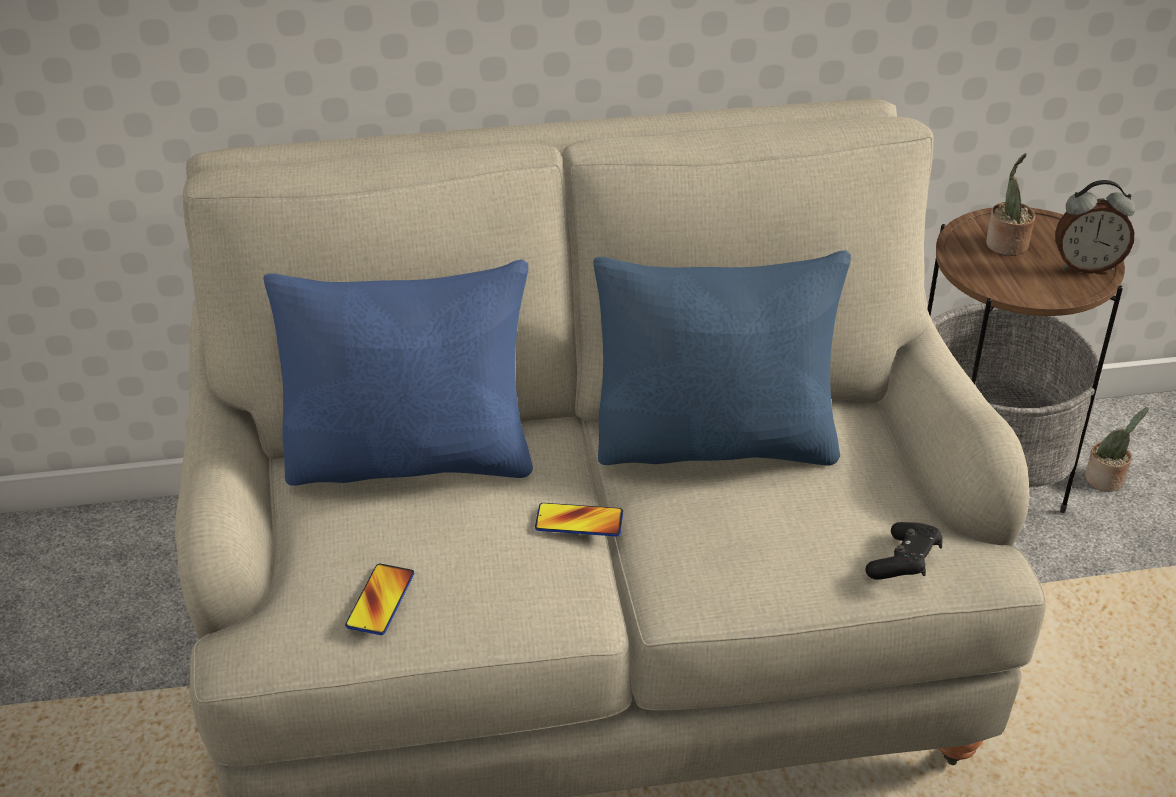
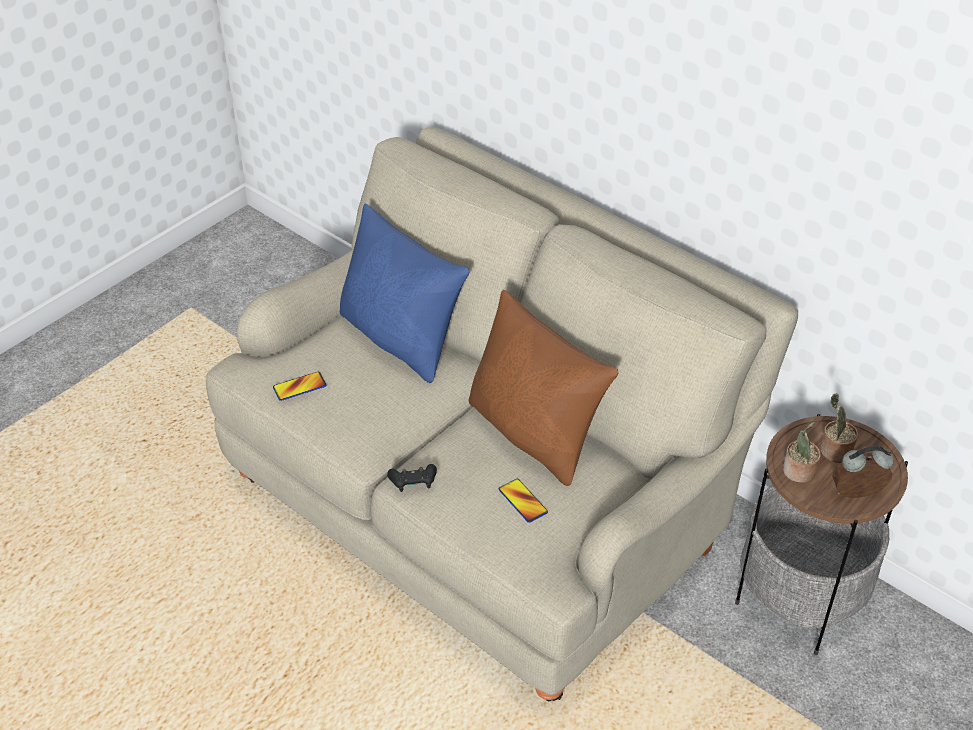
camera: 50 degrees right, 5 degrees up
phone [535,503,623,537] -> phone moved to [499,479,548,523]
blue pillow [593,250,851,465] -> brown pillow [468,289,619,486]
black game controller [865,522,942,580] -> black game controller moved to [387,464,437,492]
alarm clock [1055,180,1135,274] -> alarm clock turned 120 degrees clockwise [833,446,894,498]
potted plant [1085,407,1149,492] -> potted plant moved to [783,422,821,483]

